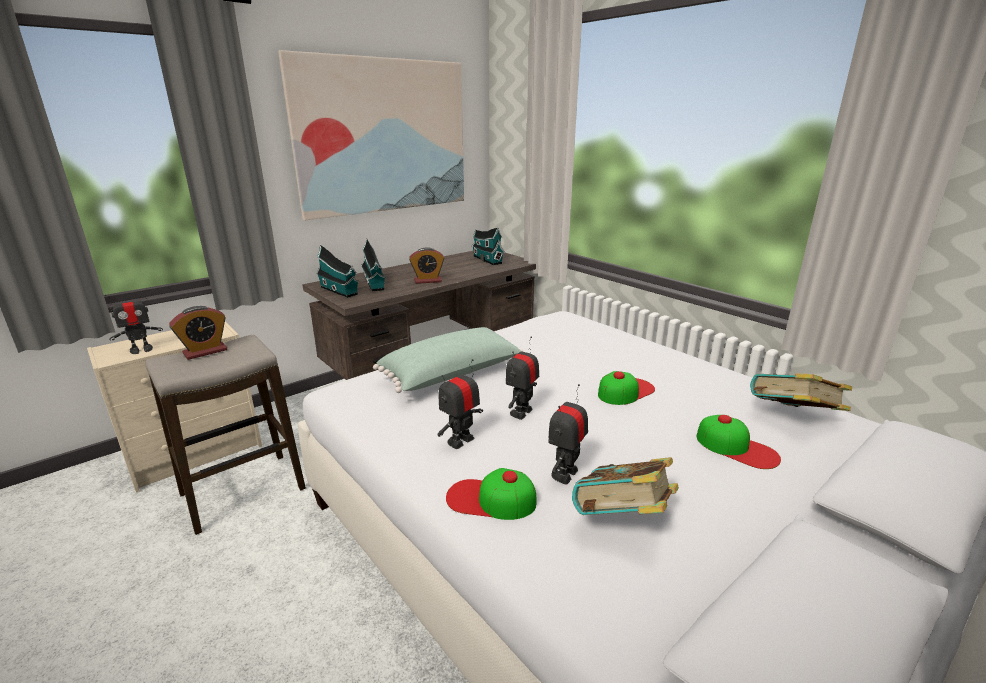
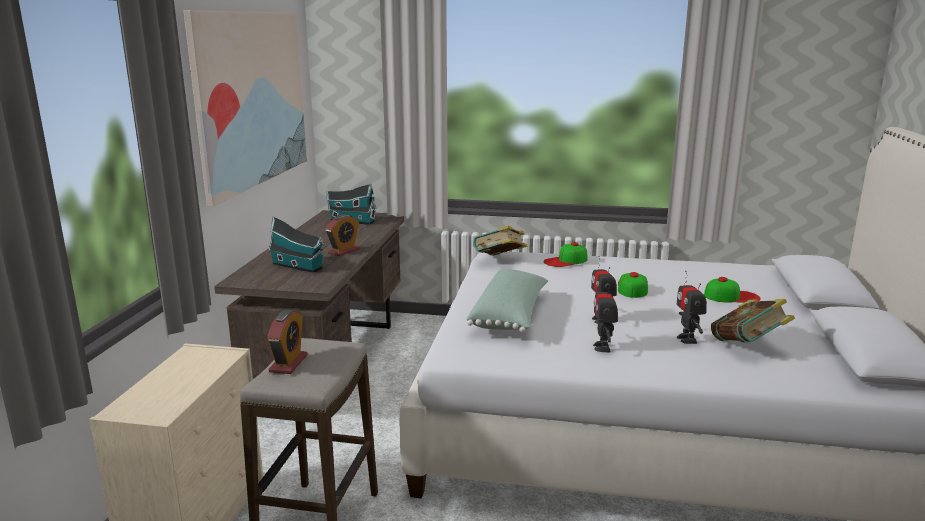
camera: 40 degrees left, 5 degrees down
toy robot [104,290,163,354] -> none
toy house [316,245,359,298] -> none
cap [446,468,536,520] -> cap moved to [543,242,588,267]
book [750,374,852,411] -> book moved to [473,226,527,256]

